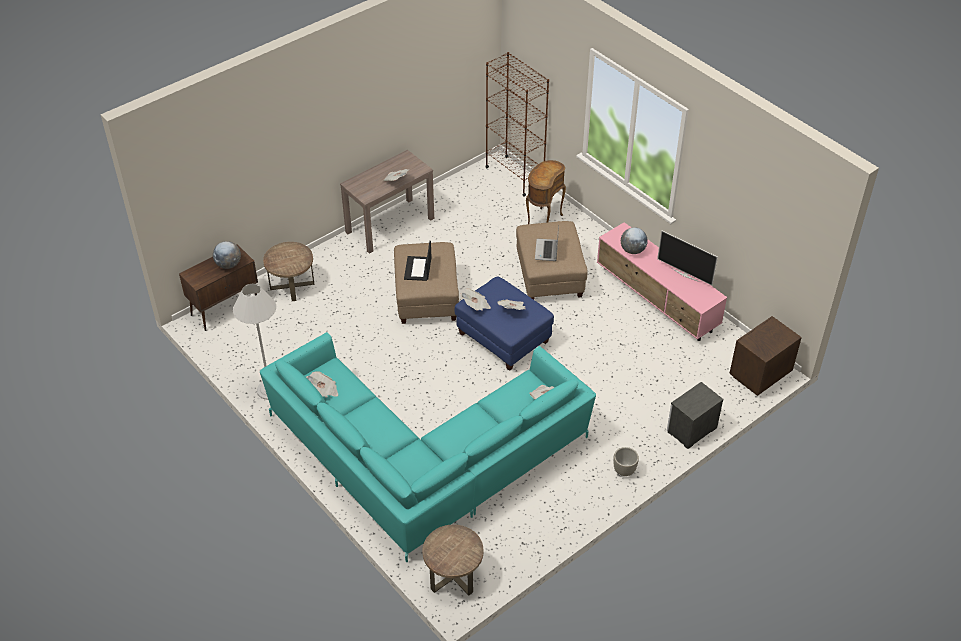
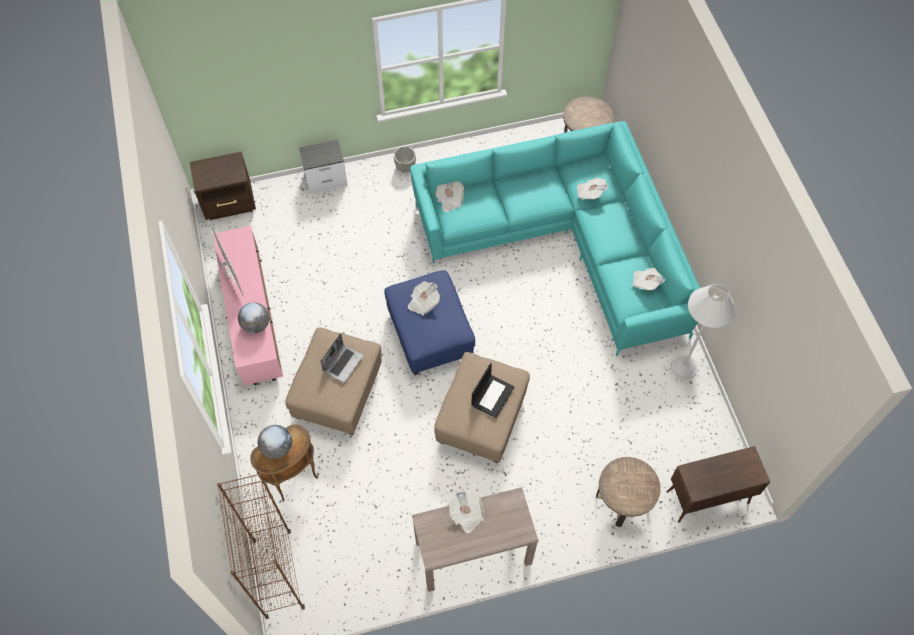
camera: 155 degrees left, 15 degrees up
globe [213,241,241,269] -> globe moved to [258,425,292,459]
newspaper [460,288,491,311] -> newspaper moved to [577,178,608,199]

